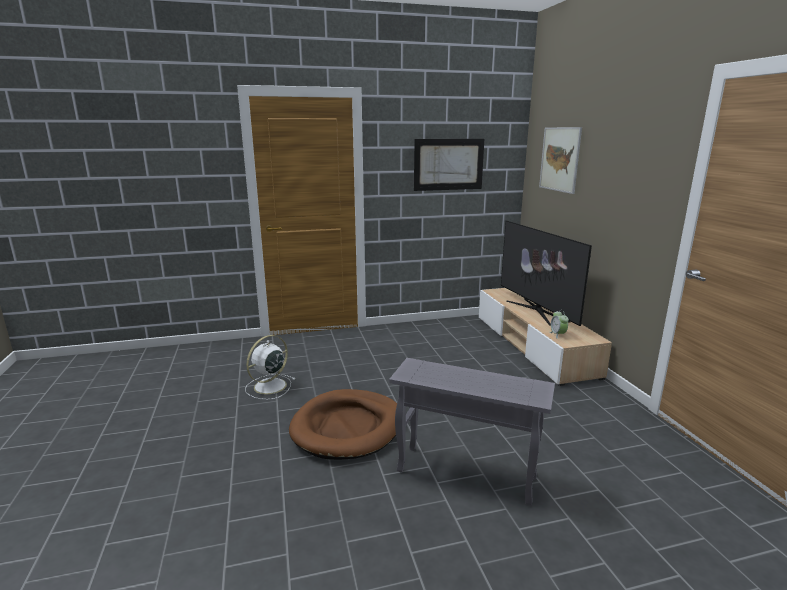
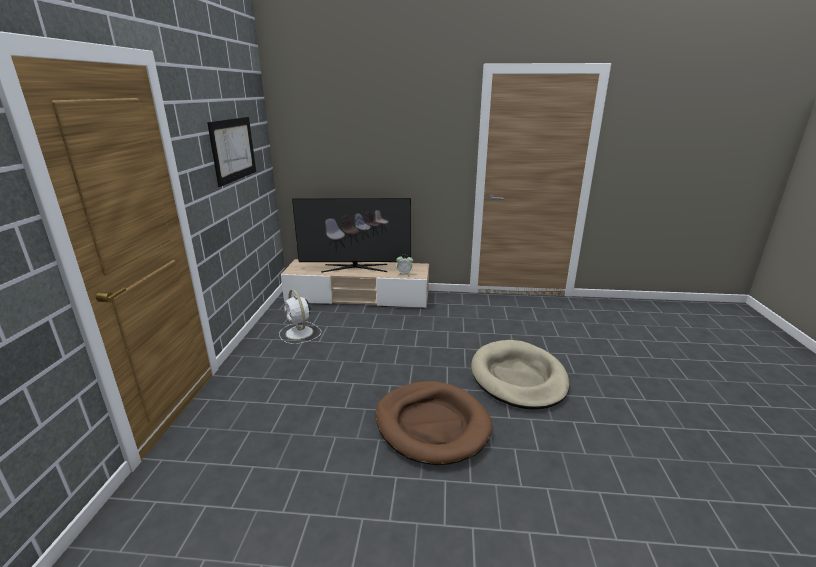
camera: 70 degrees left, 5 degrees up
white fan [245,335,295,400] -> white fan moved to [279,289,321,344]
grey side table [389,358,555,506] -> beige dog bed [471,340,570,410]
picture [539,127,582,194] -> none

